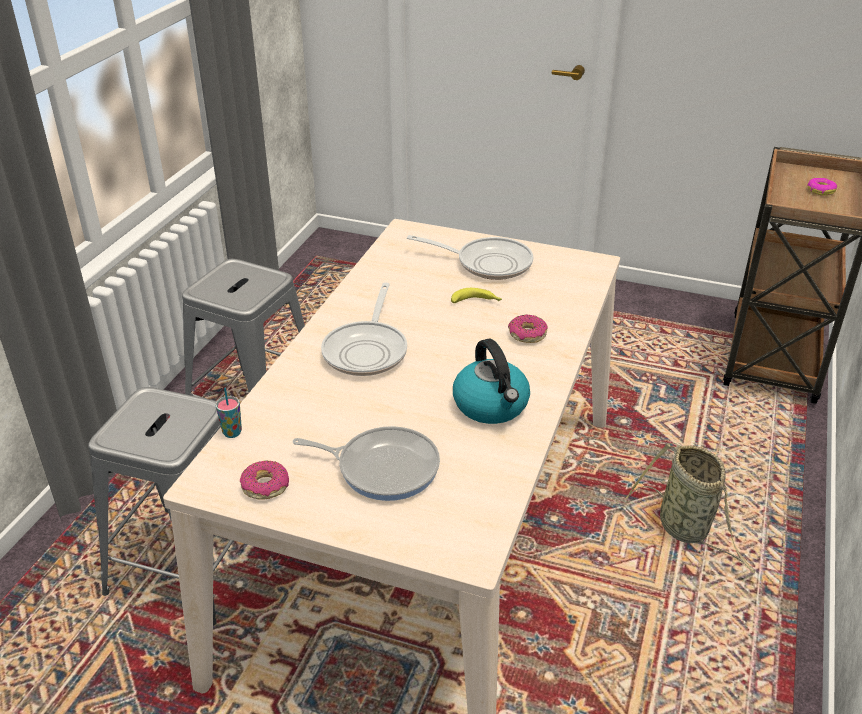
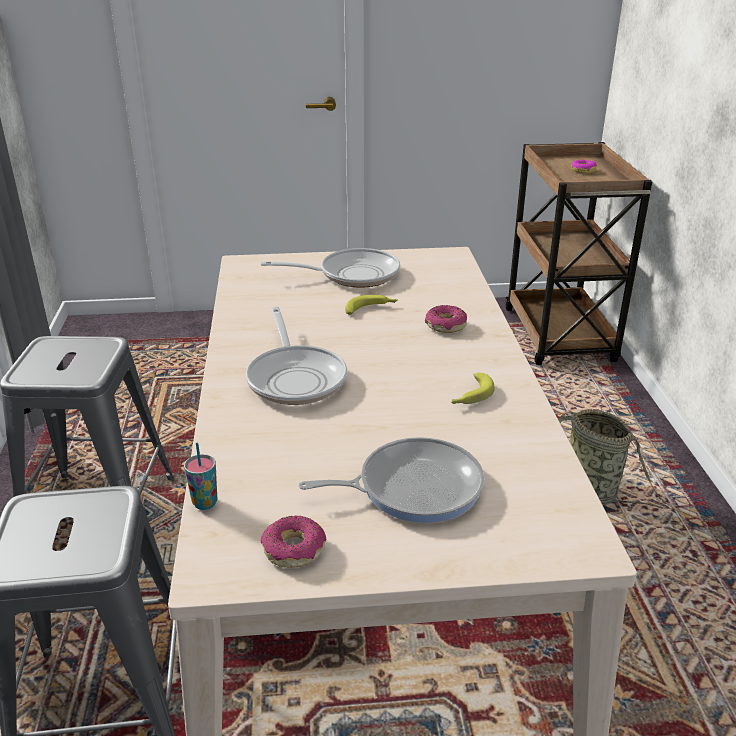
camera: 25 degrees left, 5 degrees down
kettle [453,339,530,424] -> banana [451,373,495,404]

